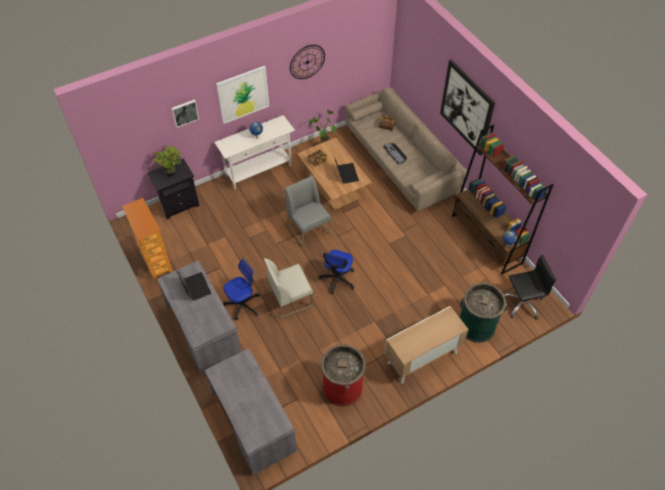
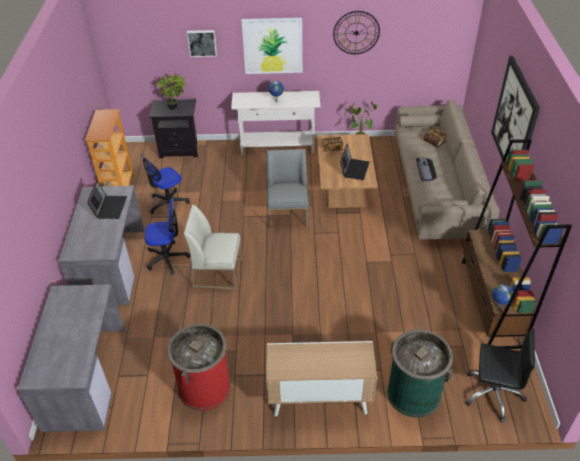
camera: 30 degrees right, 10 degrees down
office chair [318,250,355,294] -> office chair moved to [140,154,190,217]

